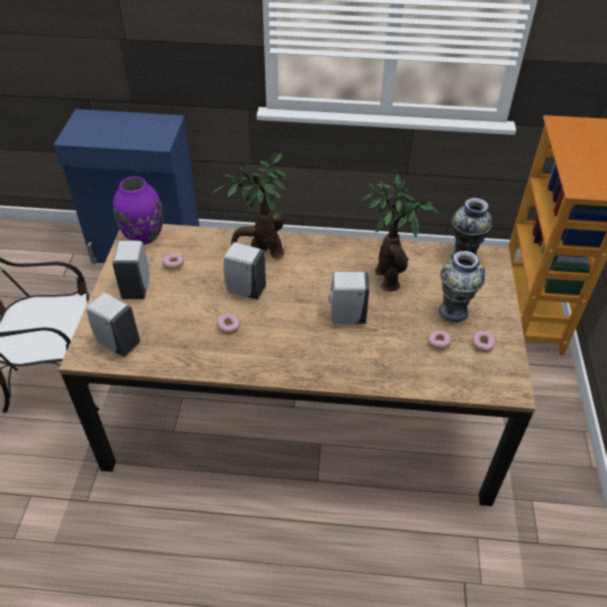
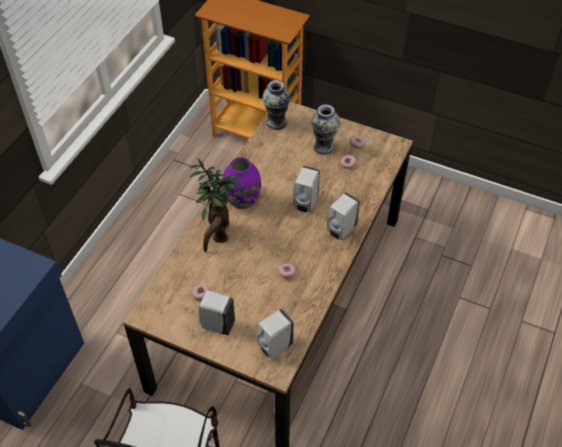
camera: 70 degrees left, 5 degrees up
purple vase [113,177,163,245] -> purple vase moved to [222,157,261,209]
white soap dispenser [224,242,266,300] -> white soap dispenser moved to [327,192,360,240]
potted plant [360,174,439,292] -> none

